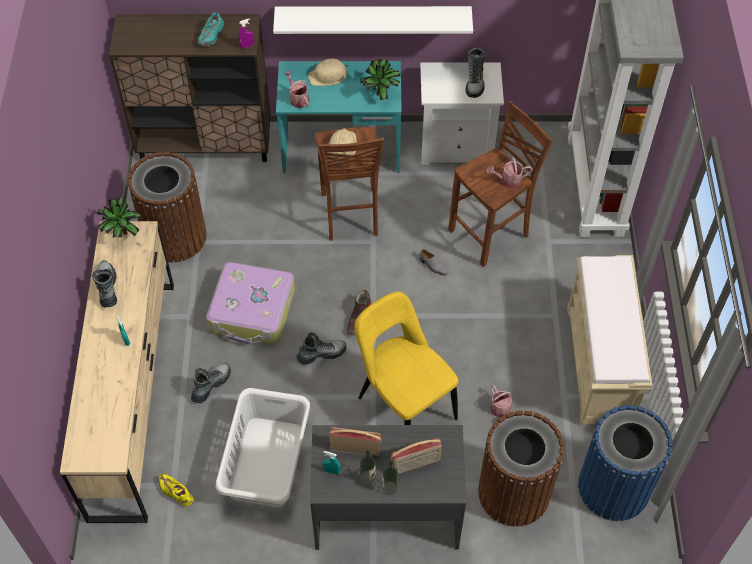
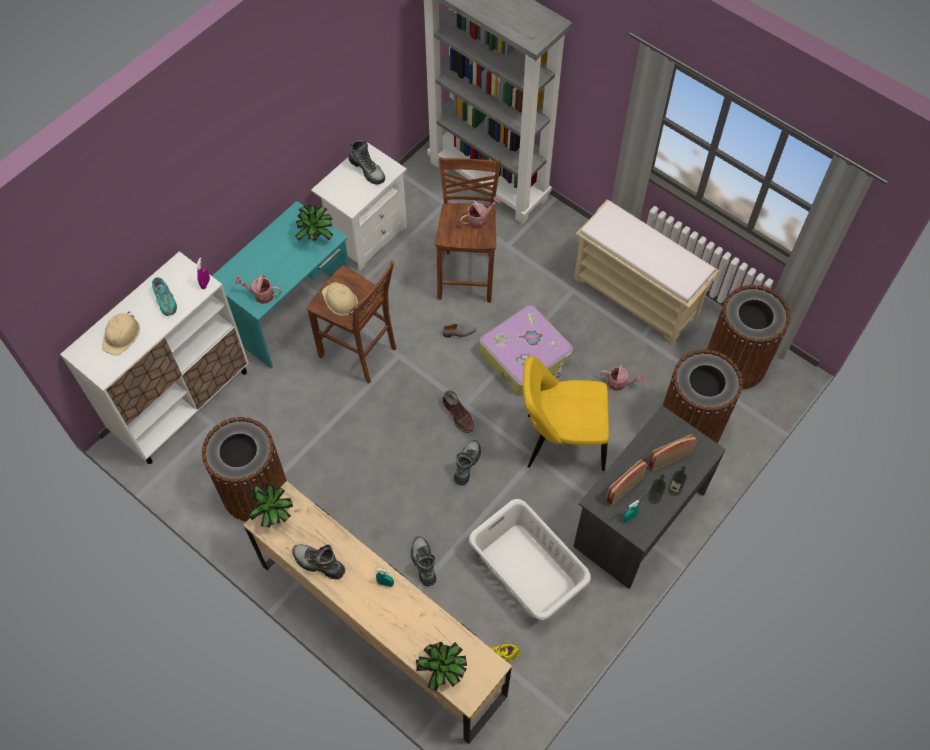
camera: 50 degrees left, 5 degrees up
brown cabinet [109,14,271,162] -> white cabinet [60,251,249,464]
suitcase [206,262,295,345] -> suitcase moved to [479,305,573,395]
white shelf [273,6,473,34] -> none
beige hard hat [308,59,348,86] -> beige hard hat moved to [102,311,140,355]
radio [390,438,442,474] -> radio turned 135 degrees counterclockwise [648,434,697,471]
watering can [486,157,533,188] -> watering can turned 150 degrees counterclockwise [460,197,500,229]
blue trash can [578,405,673,521] -> brown trash can [707,285,790,390]
none -> potted plant [416,642,467,691]

